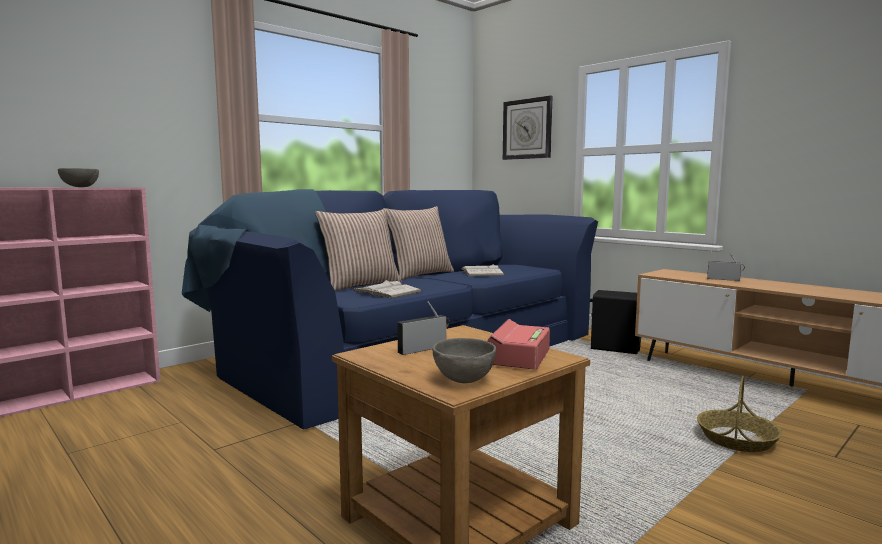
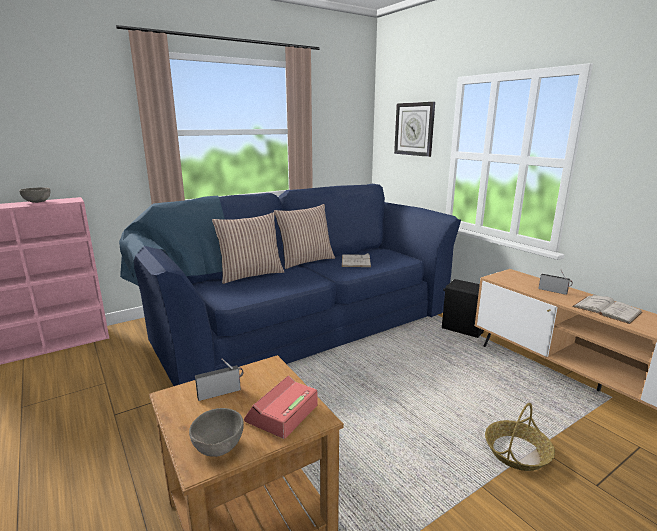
camera: 10 degrees right, 10 degrees up
white book [352,280,422,298] -> white book moved to [572,294,643,324]

